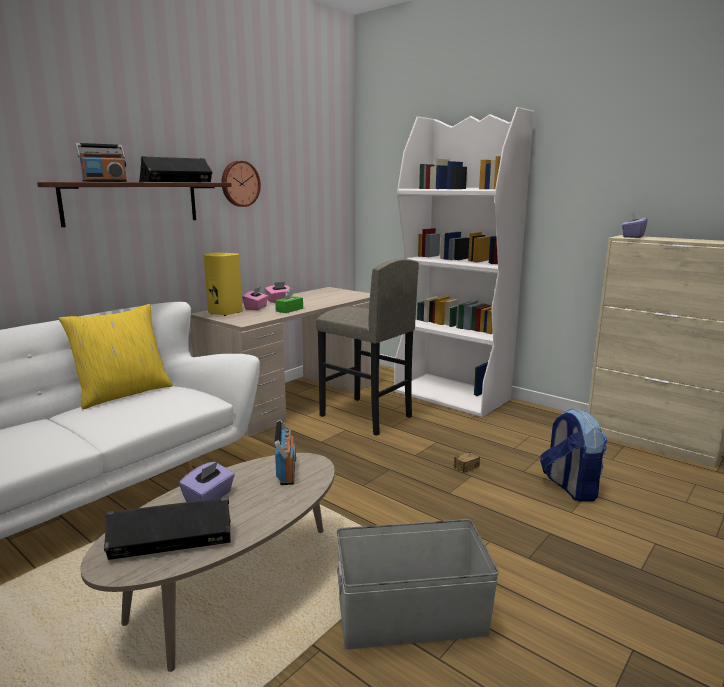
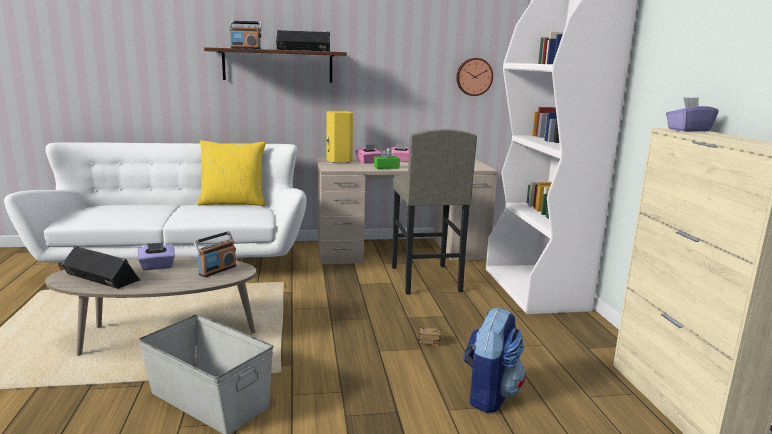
camera: 40 degrees right, 0 degrees up
wall clock [222,161,261,207] -> wall clock moved to [456,58,493,96]

